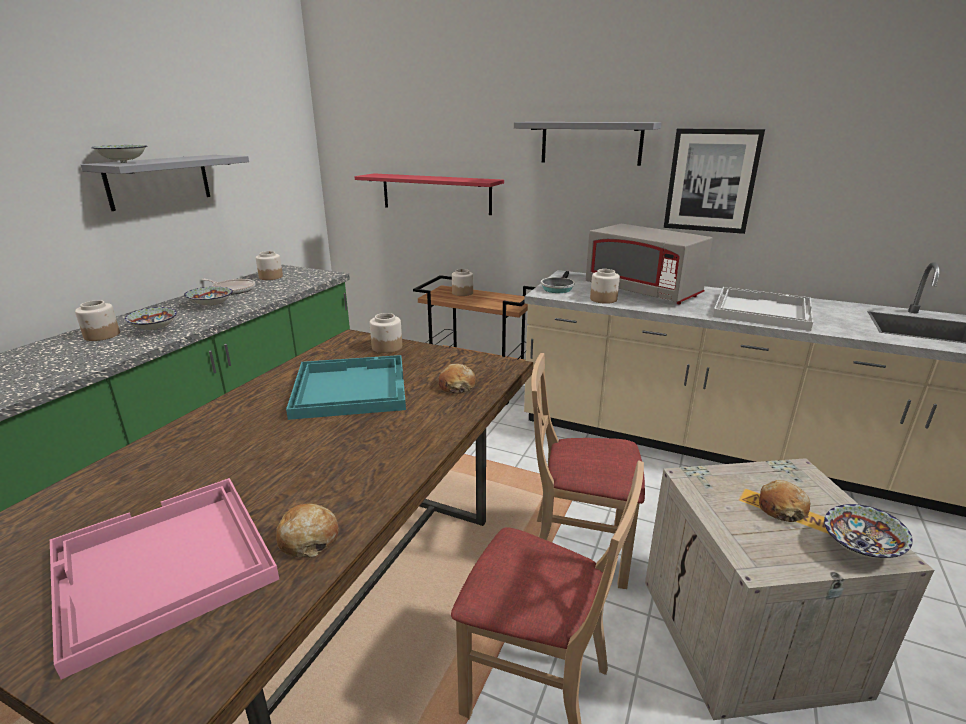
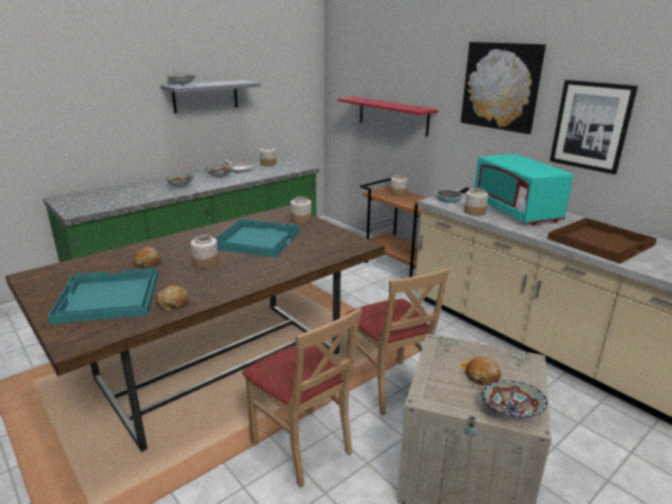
camera: 25 degrees right, 0 degrees up
pink tray [50,478,279,679] -> turquoise tray [47,268,159,324]
jar [75,300,120,341] -> jar moved to [191,235,219,269]
bread [439,364,476,394] -> bread moved to [133,247,162,269]
grey shelf [514,122,661,166] -> picture [461,42,546,134]
beige chair [531,353,645,589] -> beige chair turned 150 degrees counterclockwise [346,268,450,416]
grey microwave [586,224,713,305] -> turquoise microwave [474,154,574,226]
white tray [713,287,813,331] -> brown tray [547,218,657,264]

